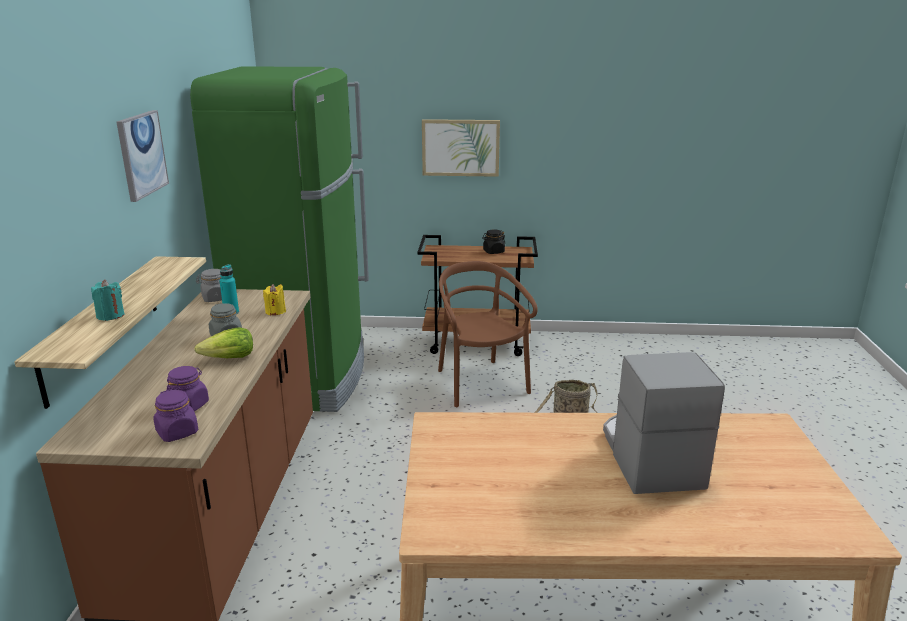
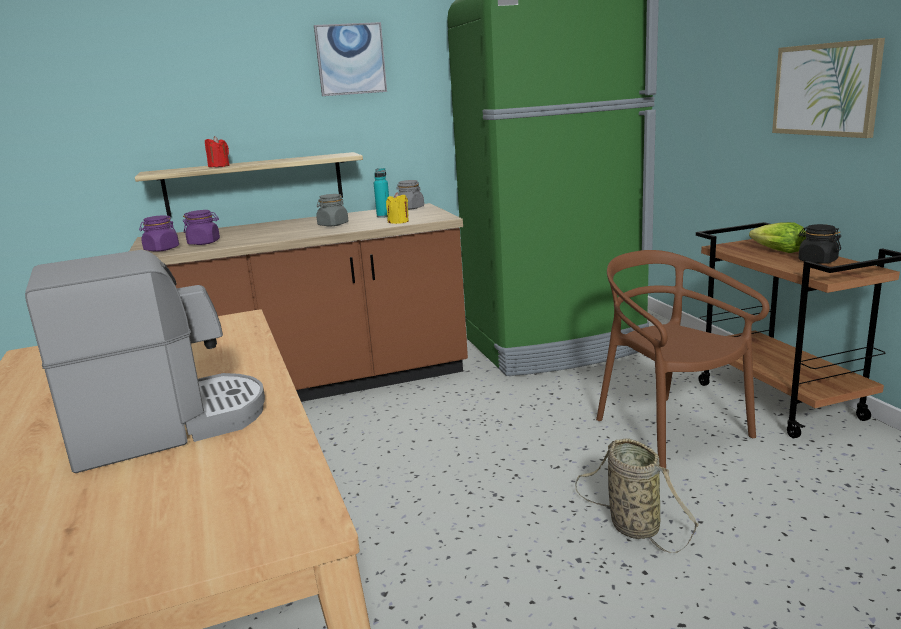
camera: 70 degrees right, 5 degrees down
turquoise candle [91,280,124,321] -> red candle [205,136,230,167]
lettuce [194,327,253,358] -> lettuce moved to [749,222,806,253]
brown chair [438,261,538,407] -> brown chair turned 75 degrees counterclockwise [596,250,770,468]

